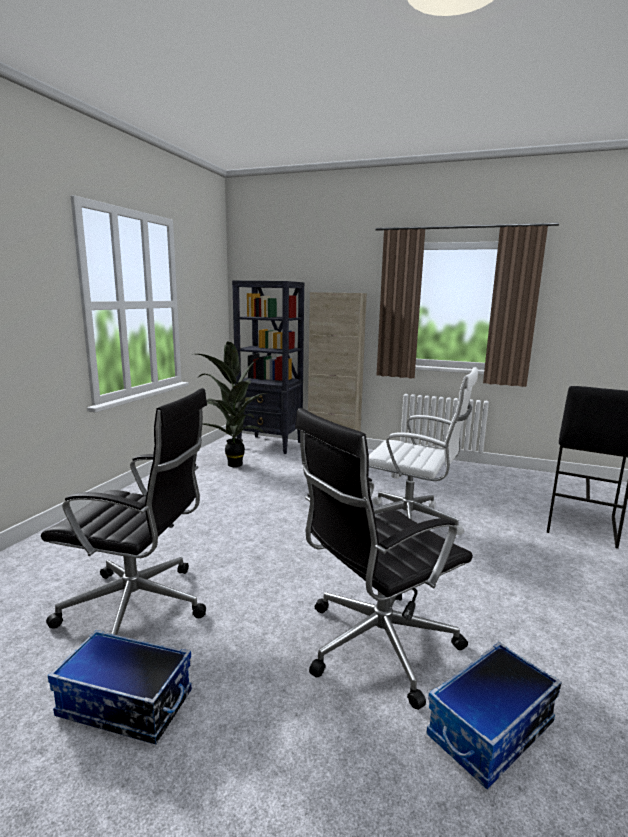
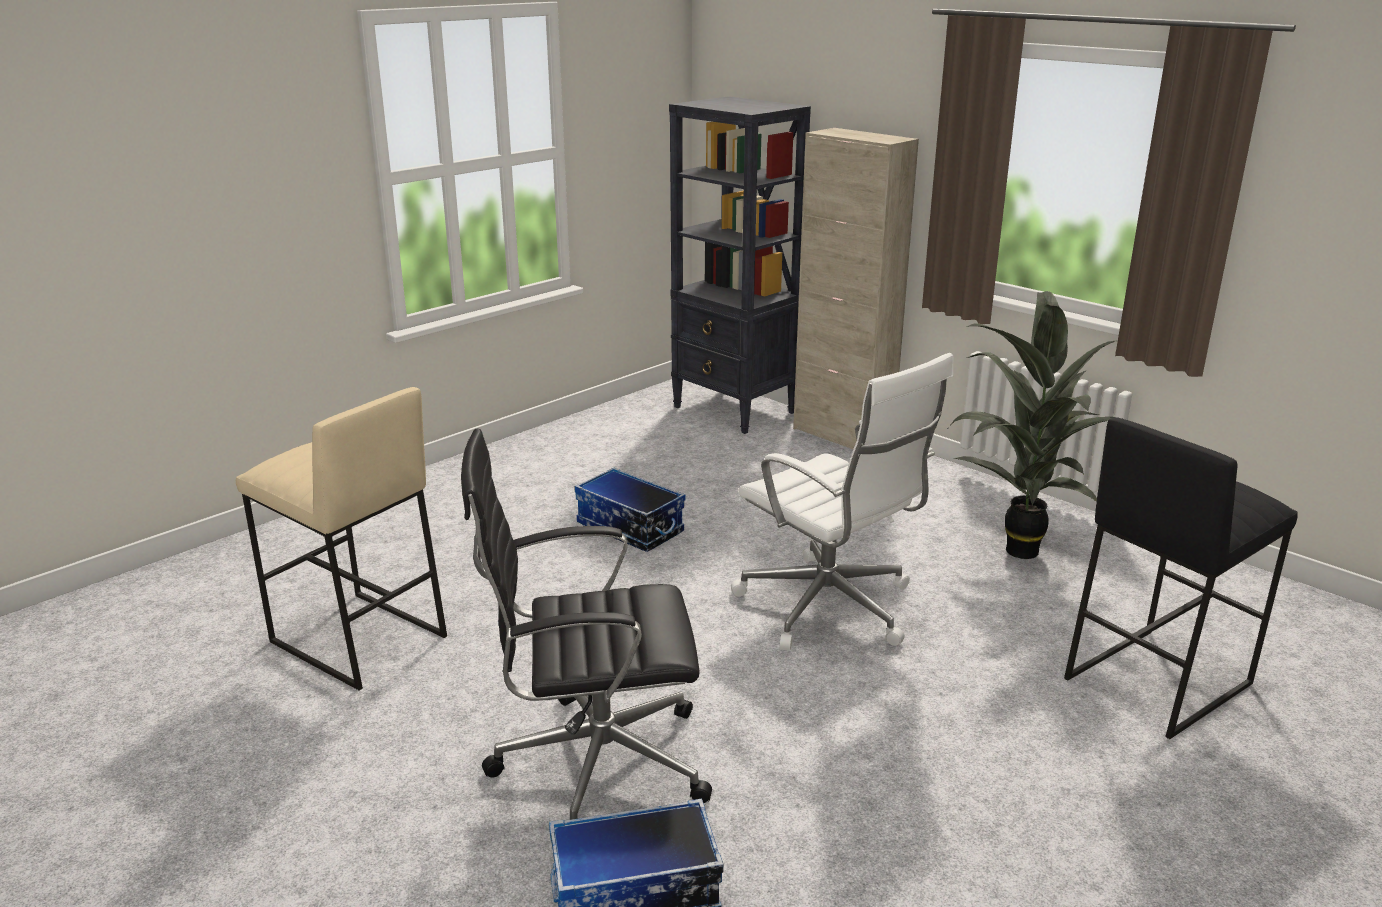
camera: 25 degrees right, 10 degrees up
black office chair [41,388,207,635] -> beige stool [236,387,447,690]
storage box [48,630,192,744] -> storage box moved to [575,468,685,552]
potted plant [197,342,267,467] -> potted plant moved to [948,291,1119,559]

